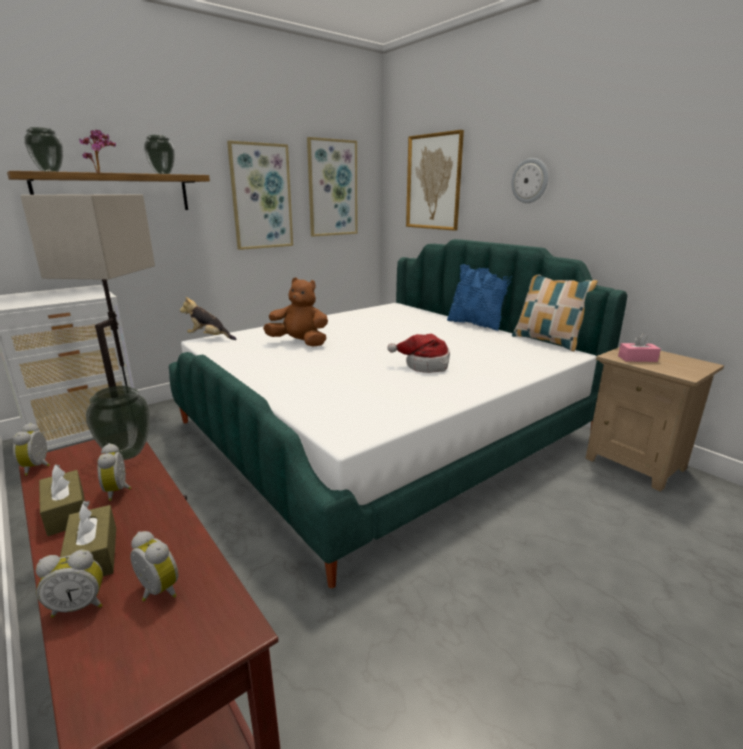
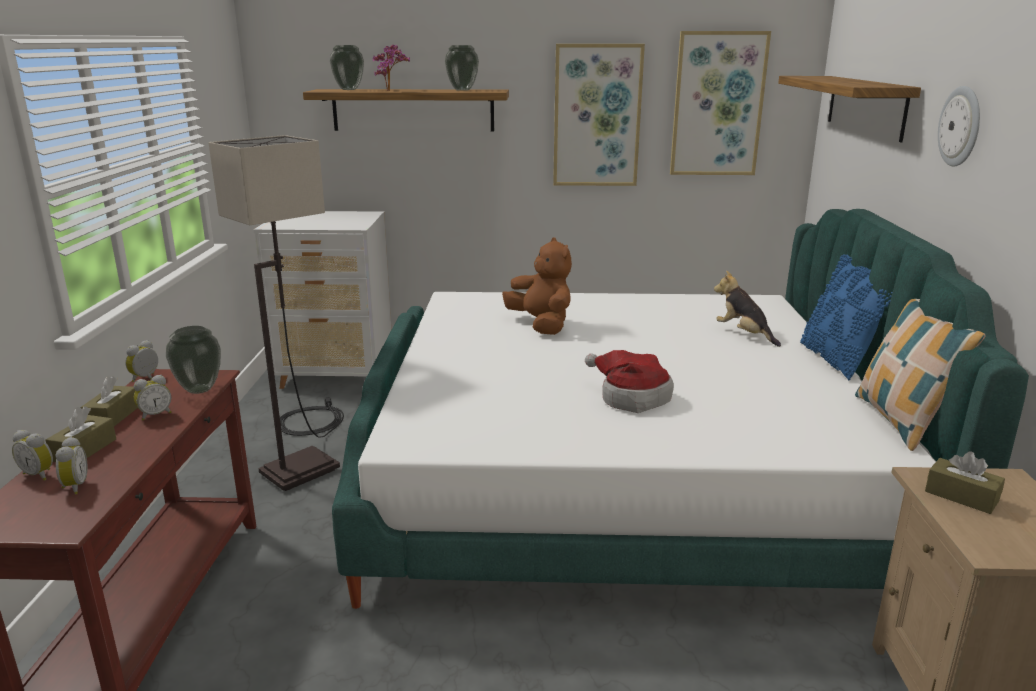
camera: 40 degrees right, 0 degrees up
alarm clock [97,443,131,501] -> alarm clock turned 150 degrees counterclockwise [134,375,171,421]
plush toy [180,297,237,340] -> plush toy moved to [714,271,781,347]
picture [406,130,464,231] -> shelf [778,76,921,142]
pink tissue box [618,333,661,362] -> brown tissue box [925,451,1005,514]

